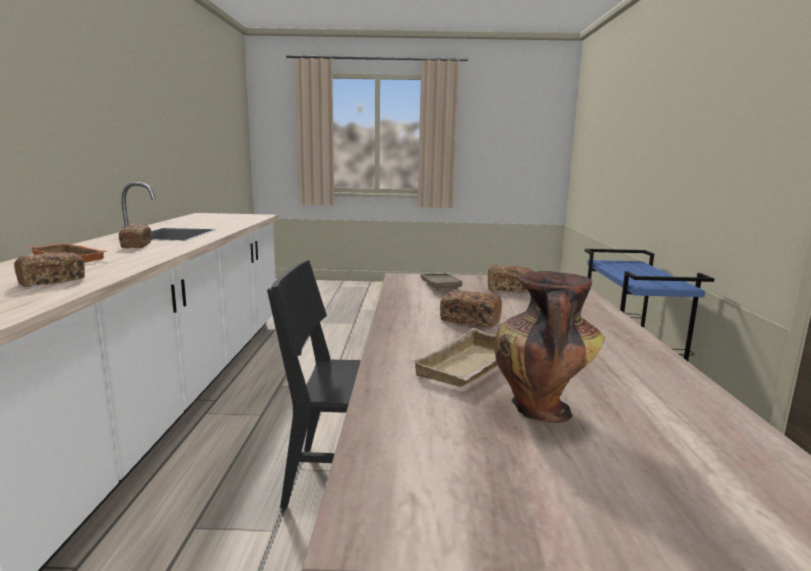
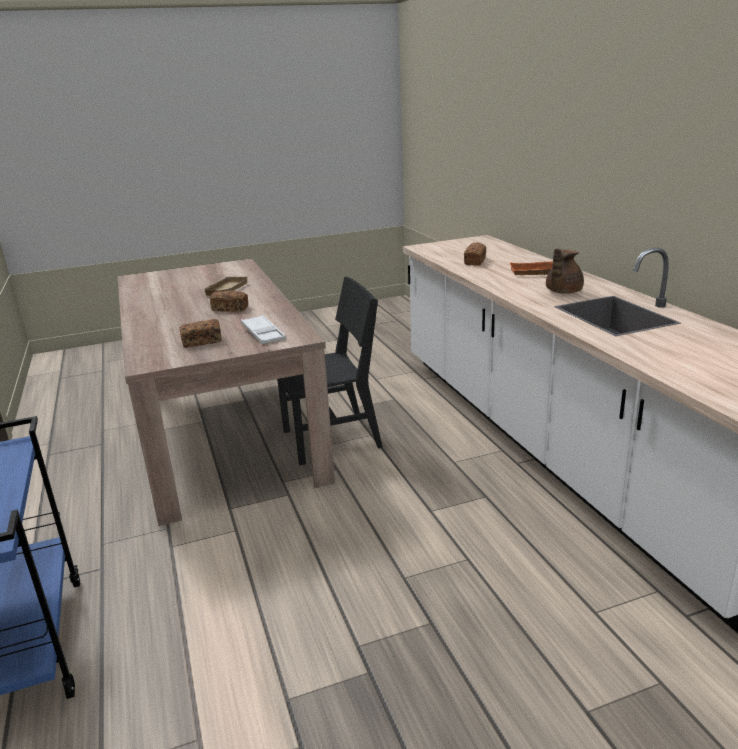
camera: 160 degrees right, 10 degrees up
bread [119,223,152,248] -> brown teapot [546,249,584,294]
brown tray [421,273,462,290] -> white tray [241,315,286,344]
vase [495,271,605,423] -> none

